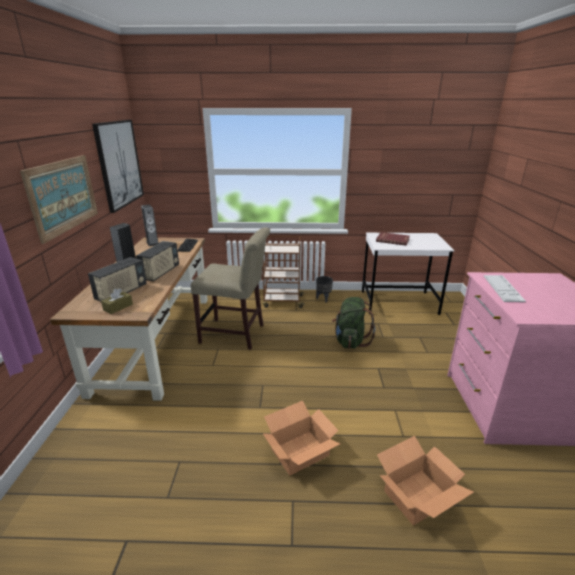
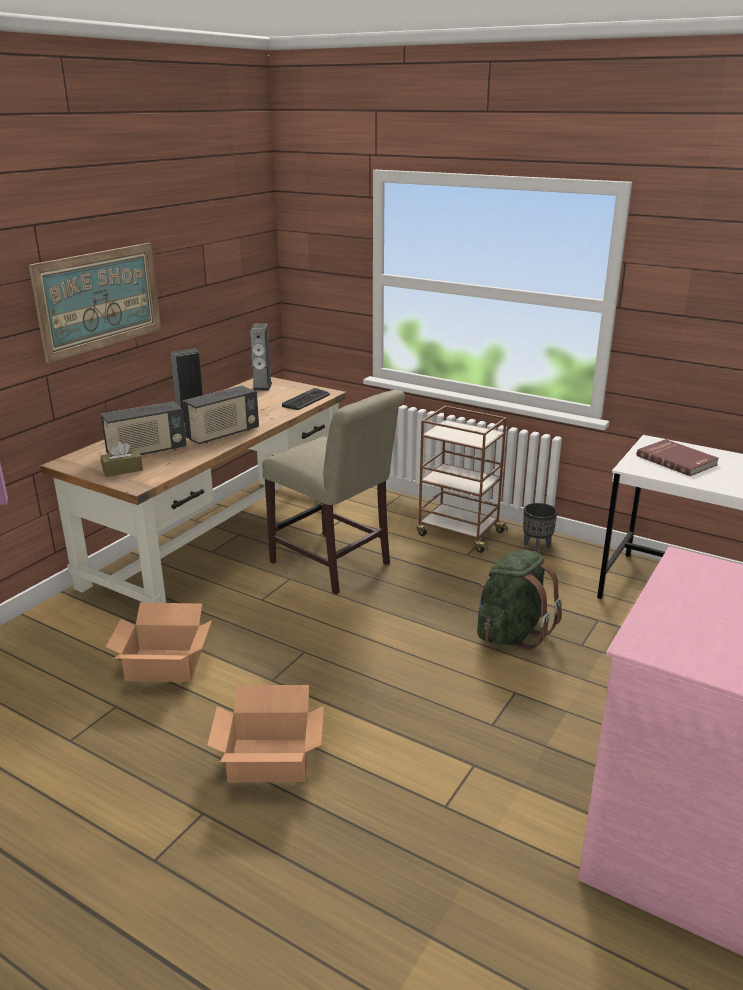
camera: 30 degrees right, 0 degrees up
picture [92,120,144,213] -> none
cardboard box [377,436,474,526] -> cardboard box moved to [106,603,212,682]
keyboard [484,275,526,302] -> none

